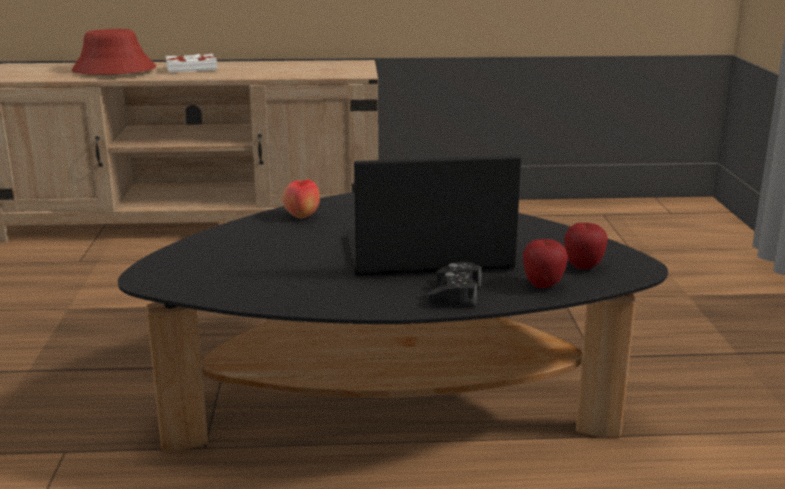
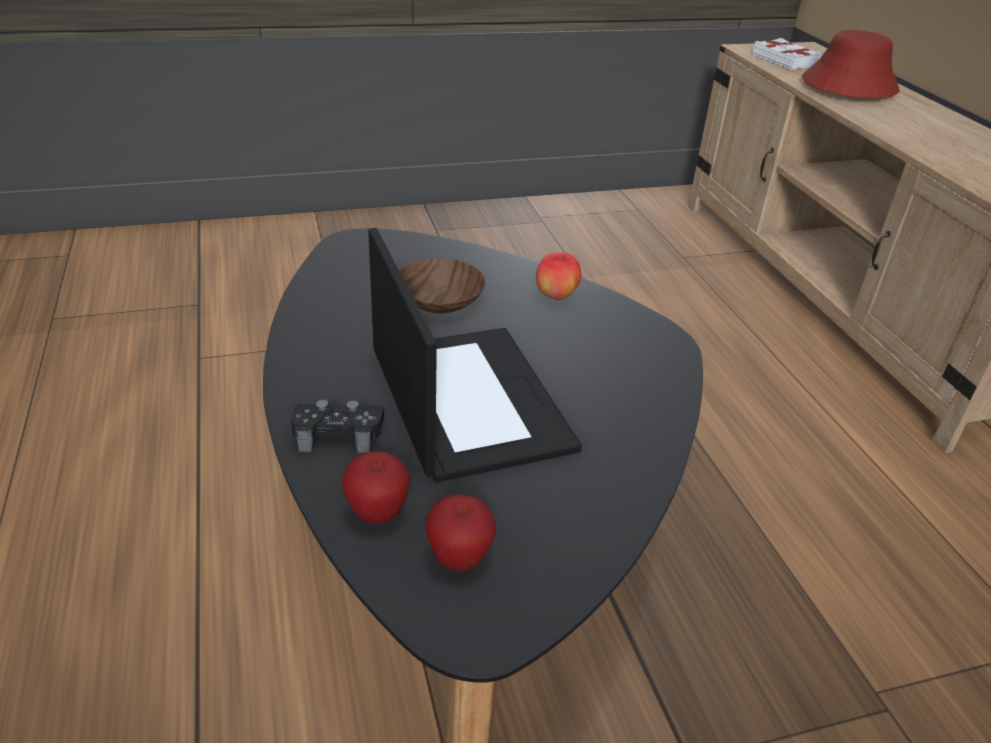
camera: 75 degrees right, 15 degrees up
white book [166,54,217,73] -> white book moved to [753,38,821,70]
none -> brown bowl [400,258,486,313]

